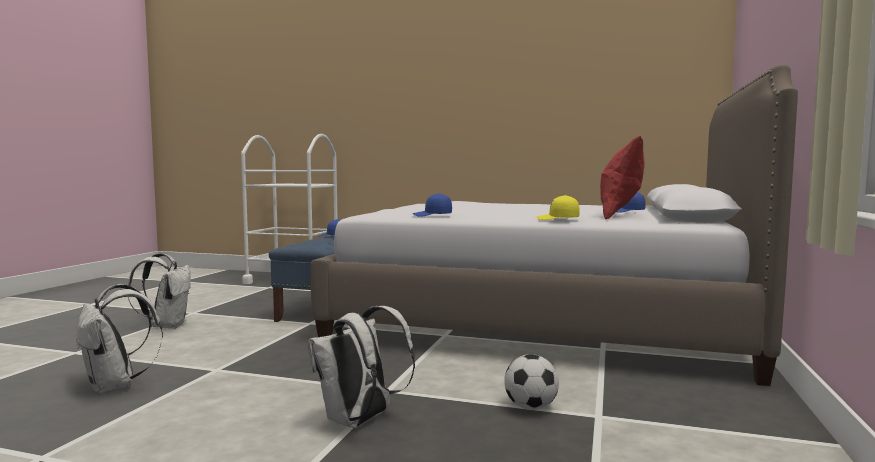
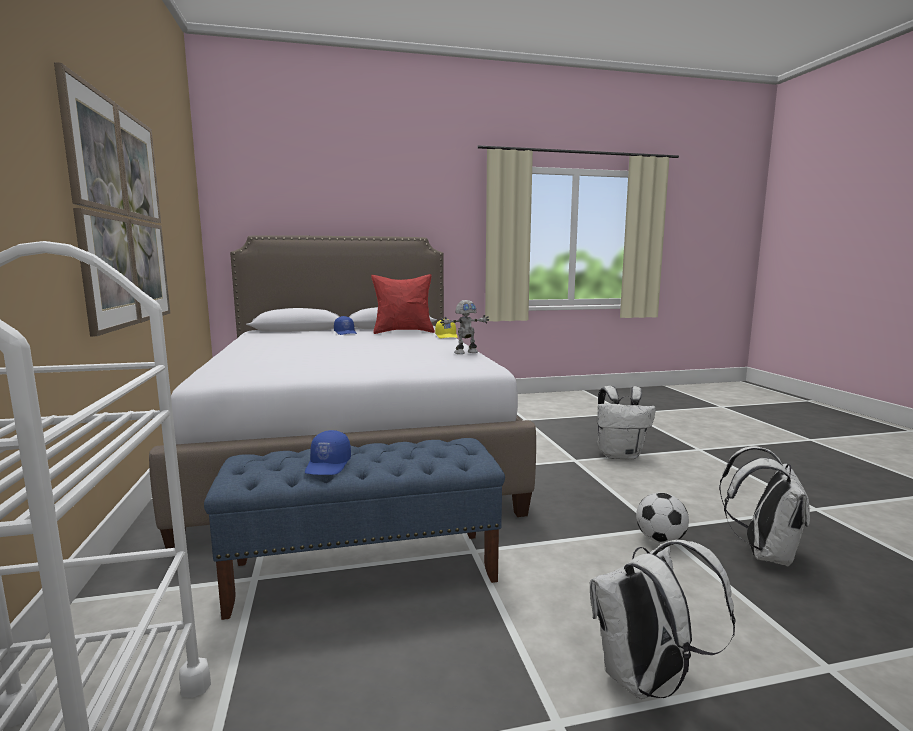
camera: 120 degrees left, 5 degrees up
blue cap [412,193,452,217] -> toy robot [440,300,489,354]
football [504,354,559,410] -> football moved to [636,493,689,544]
none -> picture [54,62,170,337]

